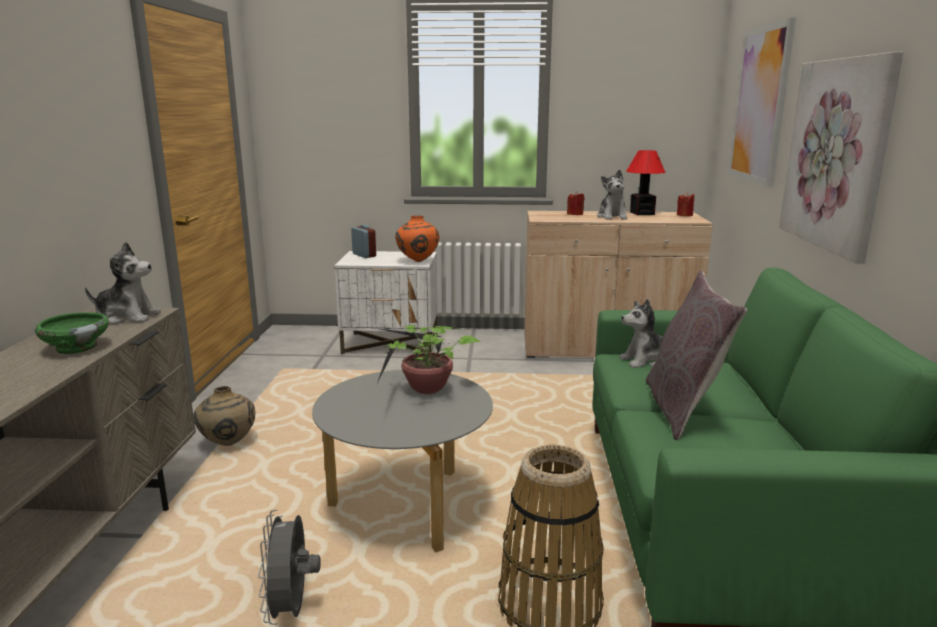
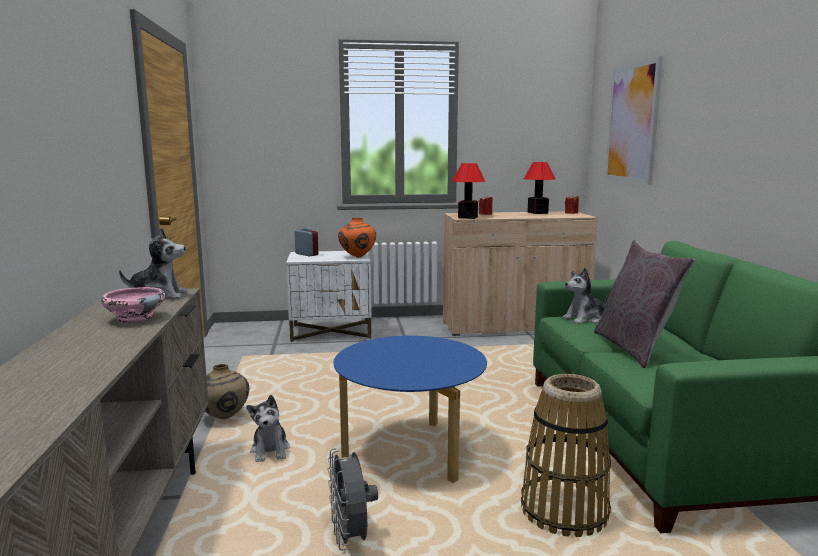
camera: 10 degrees left, 5 degrees down
green bowl [35,312,109,354] -> pink bowl [101,287,165,323]
grey coffee table [312,370,493,553] -> blue coffee table [334,336,487,483]
potted plant [376,325,480,394] -> none
plush toy [597,170,628,220] -> plush toy moved to [247,395,290,462]
picture [779,52,904,264] -> none
none -> table lamp [452,163,485,219]

